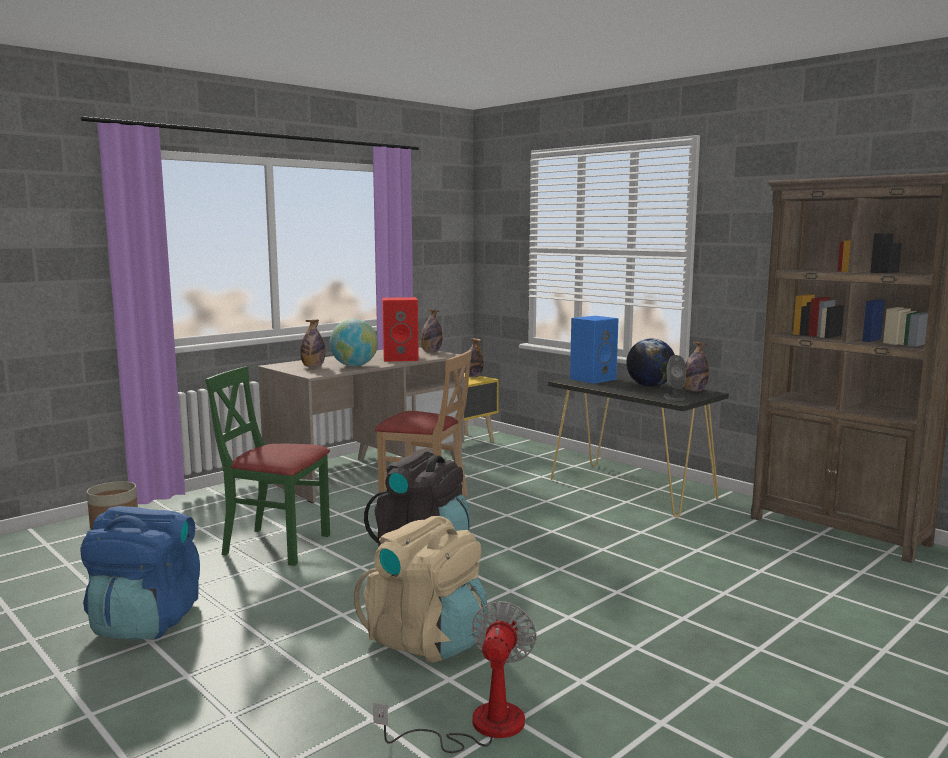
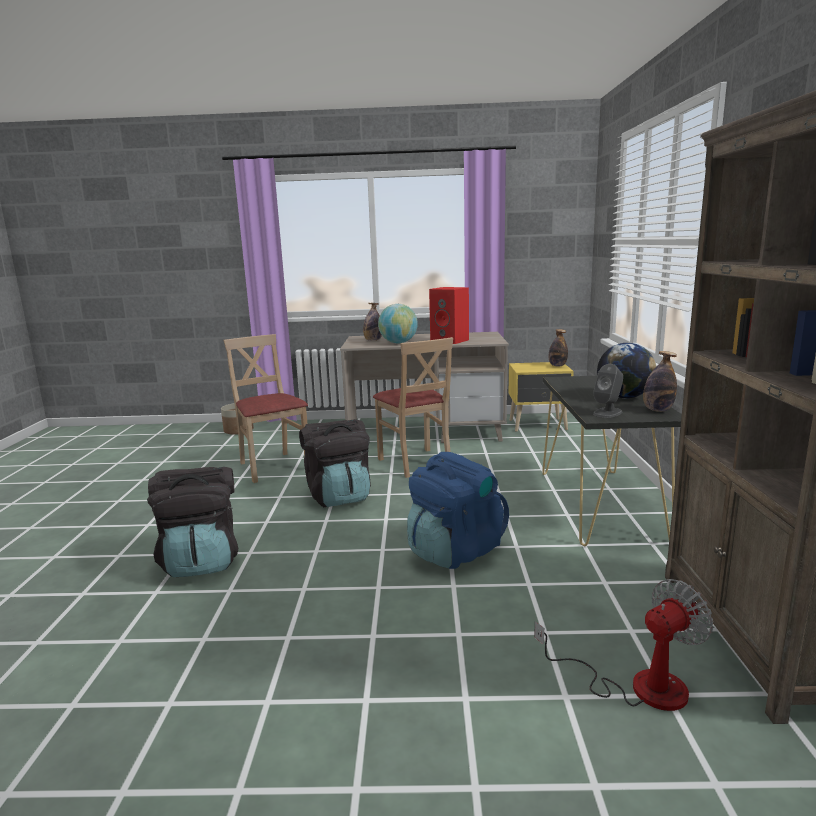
camera: 45 degrees right, 5 degrees up
blue backpack [80,506,200,640] -> blue backpack moved to [407,452,509,569]
green chair [205,366,330,566] -> beige chair [224,334,308,483]
beige backpack [354,516,487,663] -> black backpack [147,467,238,577]
fan [373,601,537,753] -> fan moved to [534,579,713,711]
bottle [421,310,442,352] -> none
blue speaker [570,316,619,384] -> none

